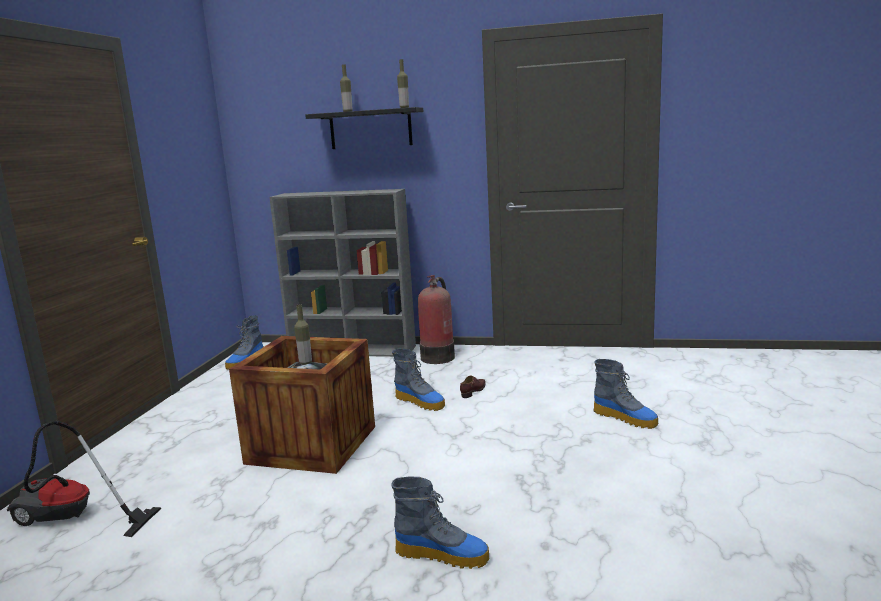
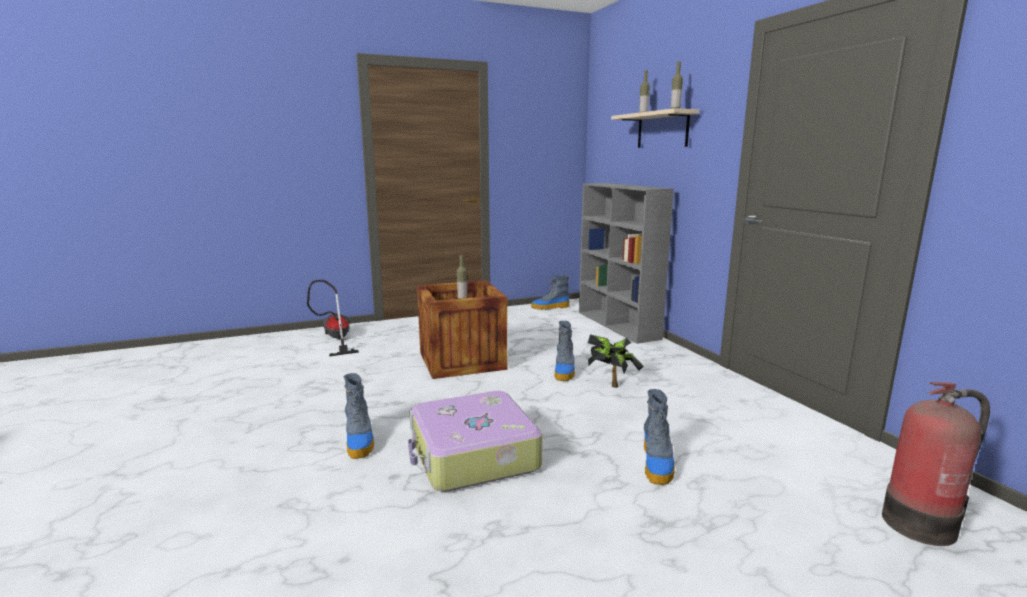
camera: 55 degrees right, 0 degrees up
black shelf [305,107,423,149] -> beige shelf [611,108,699,148]
fire extinguisher [418,275,455,364] -> fire extinguisher moved to [882,382,990,546]
brown shoe [460,375,486,398] -> potted plant [588,334,644,388]
none -> suitcase [408,391,542,492]

